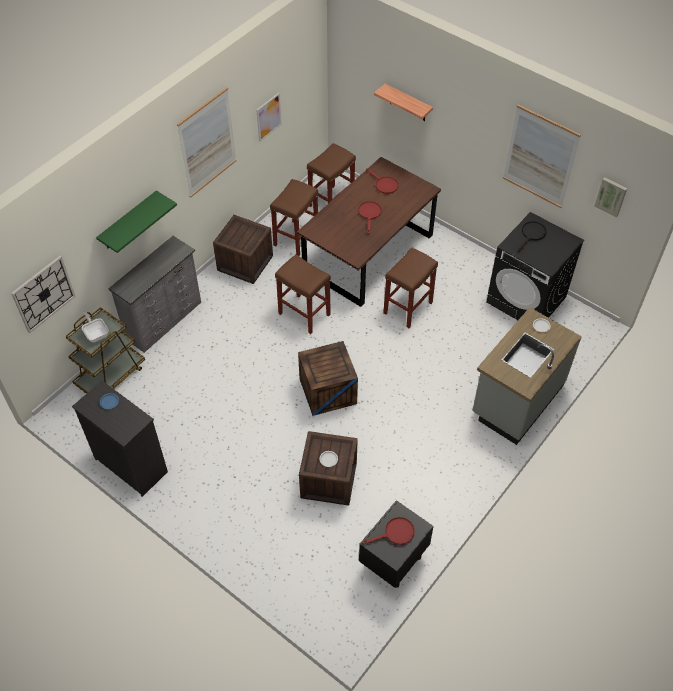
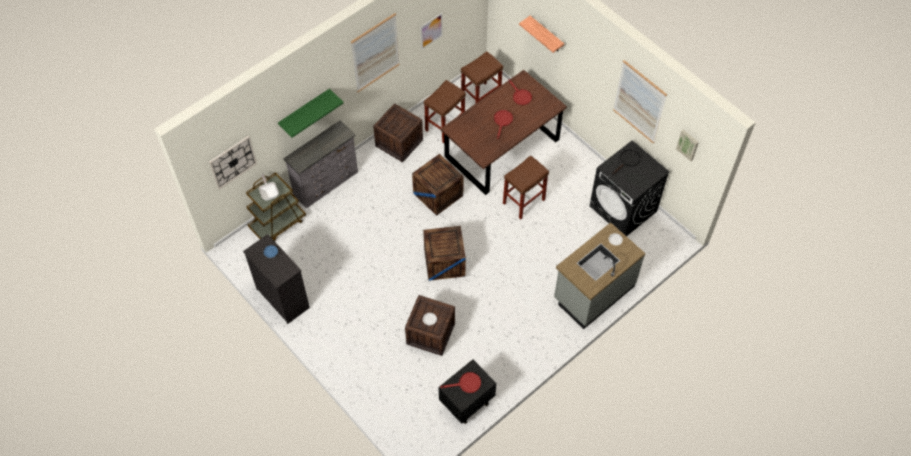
camera: 10 degrees right, 5 degrees up
brown stool [275,254,331,334] -> crate [412,154,464,216]

